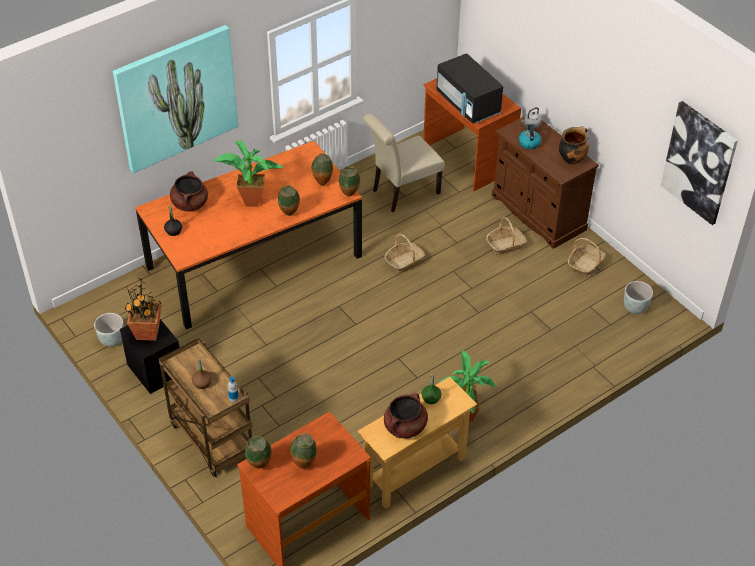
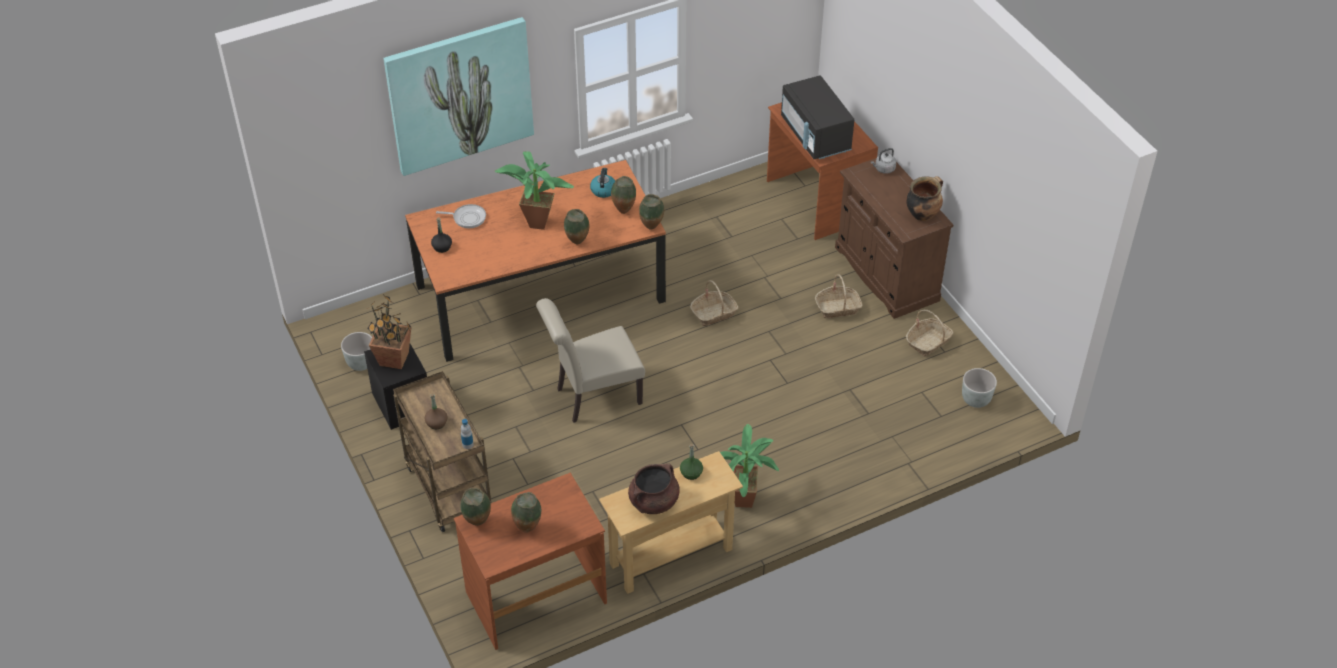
camera: 10 degrees right, 0 degrees up
brown cooking pot [170,171,208,212] -> frying pan [436,204,486,228]
beige chair [363,113,445,212] -> beige chair moved to [536,298,645,423]
kettle [518,124,541,149] -> kettle moved to [590,168,615,198]
picture [661,101,738,225] -> none

